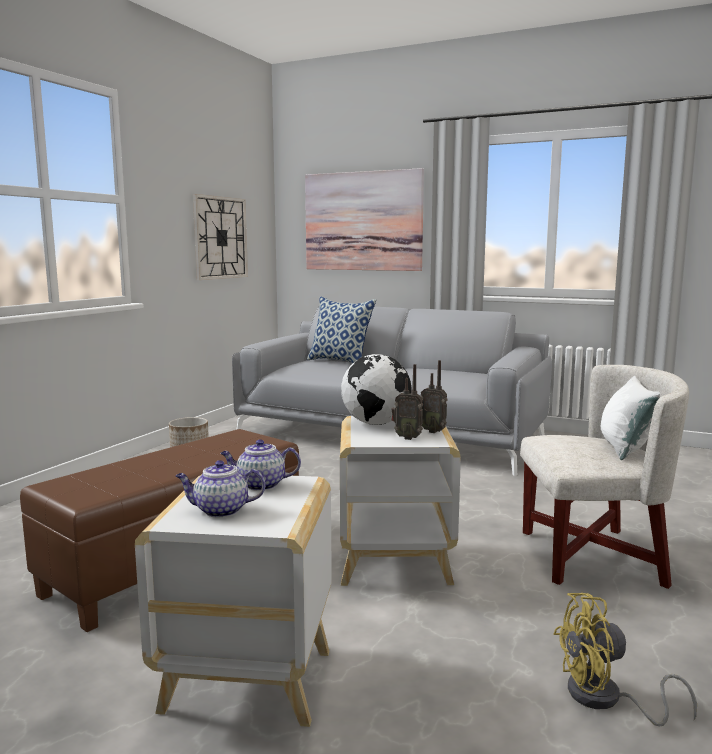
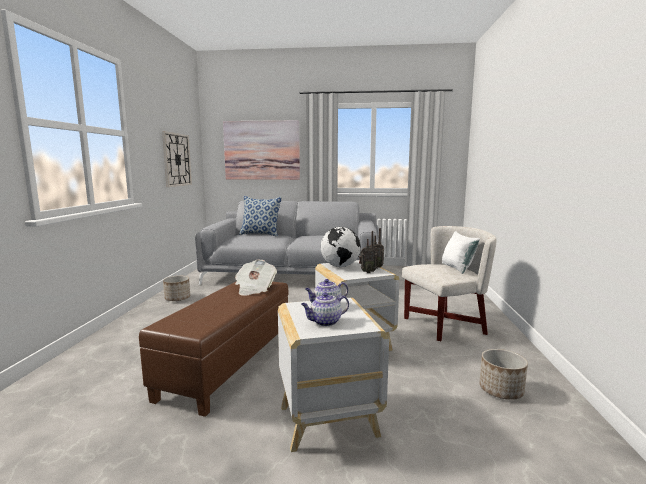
camera: 20 degrees left, 0 degrees up
yellow fan [553,593,697,726] -> planter [479,349,528,400]
none -> newspaper [235,260,277,296]

